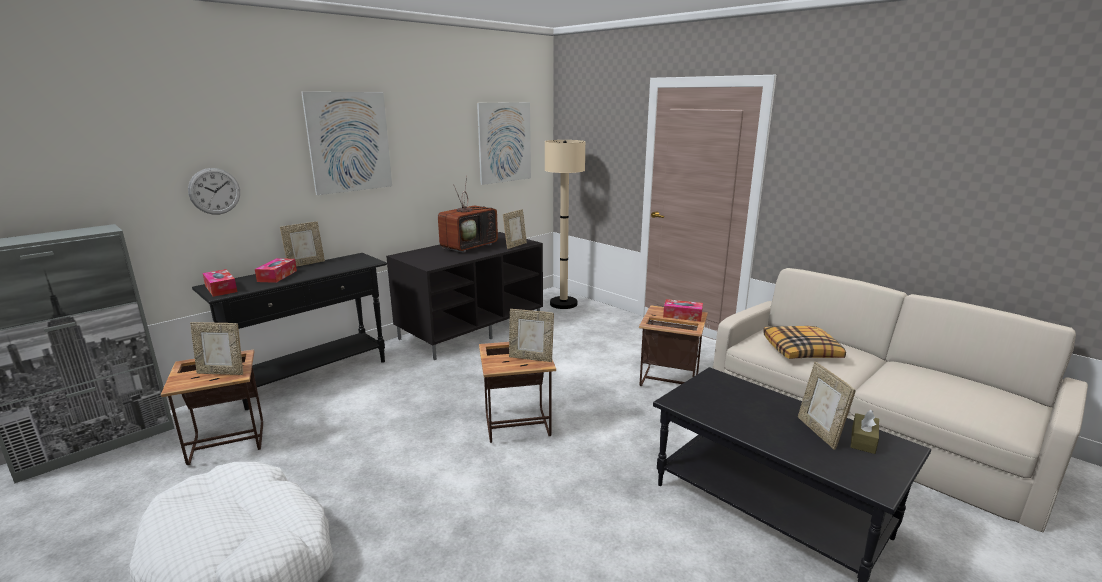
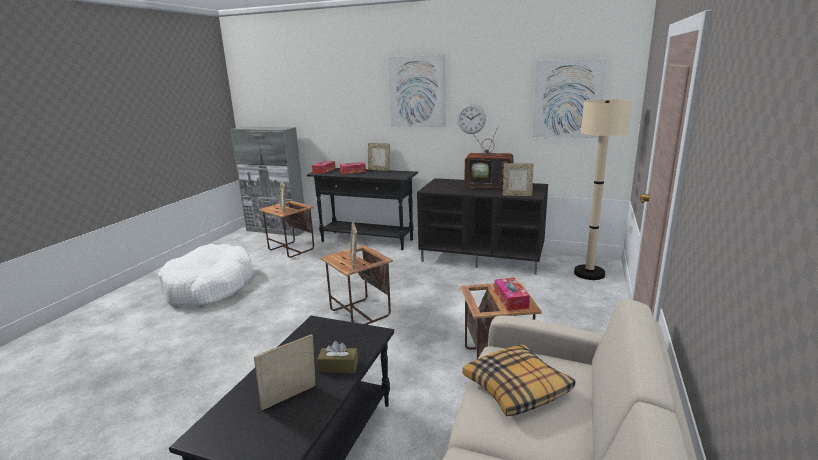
camera: 65 degrees right, 0 degrees up
wall clock [188,168,240,215] -> wall clock moved to [457,104,486,134]
brown tissue box [851,410,879,454] -> brown tissue box moved to [317,341,358,373]

